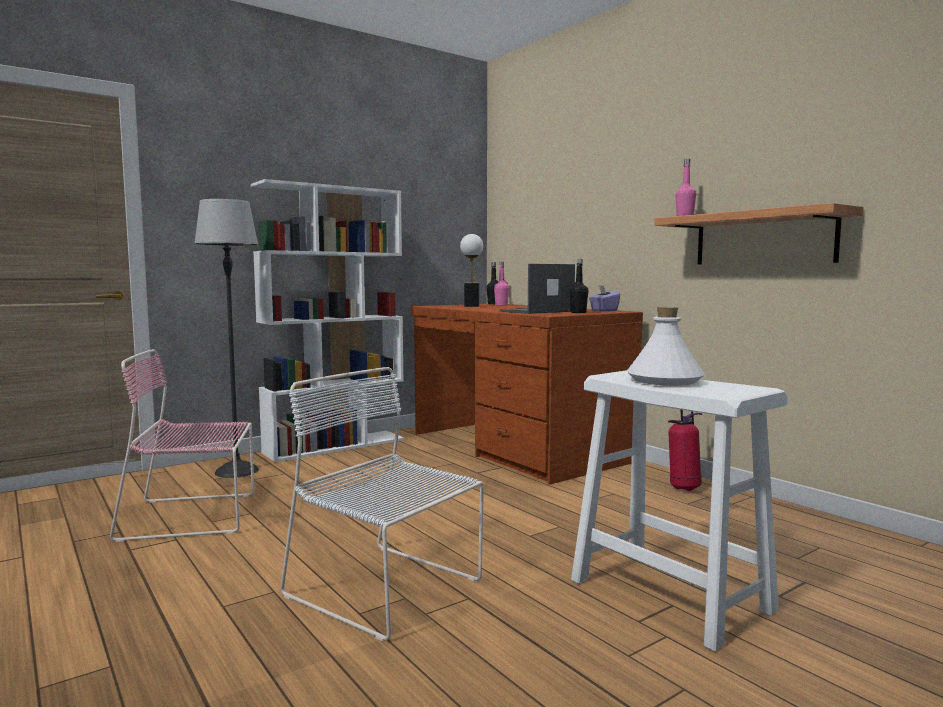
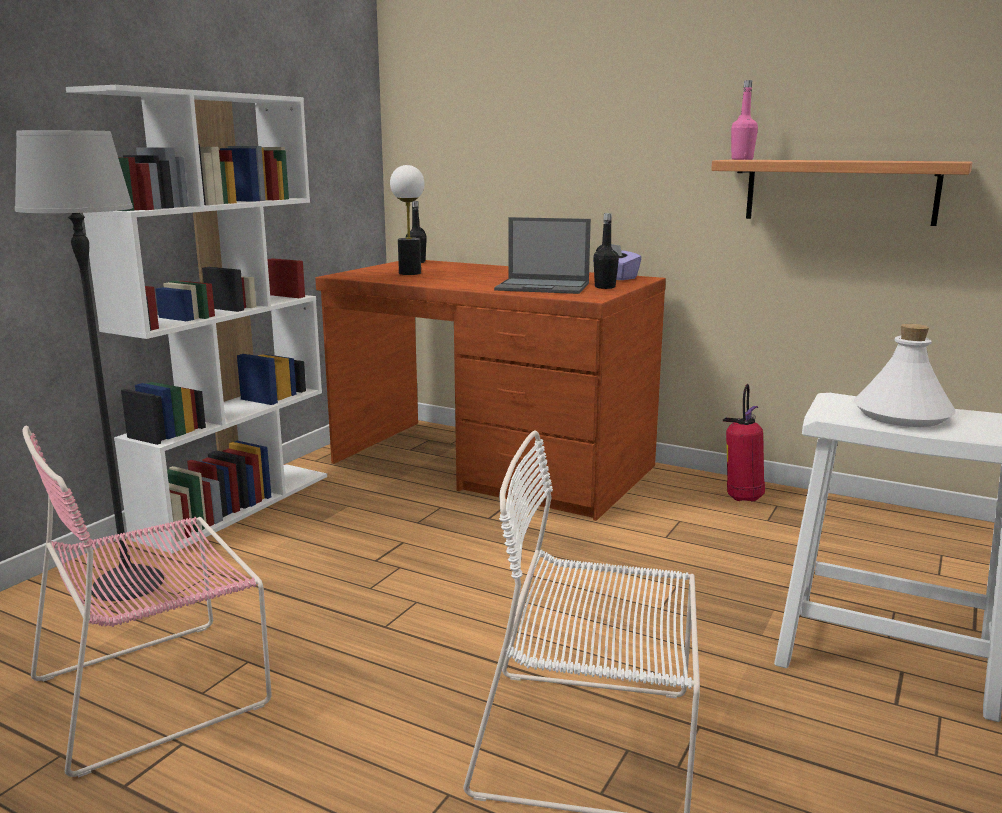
camera: 25 degrees left, 10 degrees up
pink bottle [494,262,509,306] -> none
laptop [499,264,575,314] -> laptop turned 105 degrees counterclockwise [494,217,591,294]

